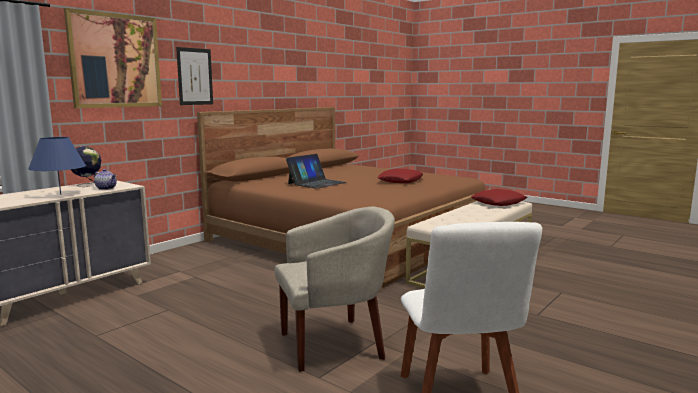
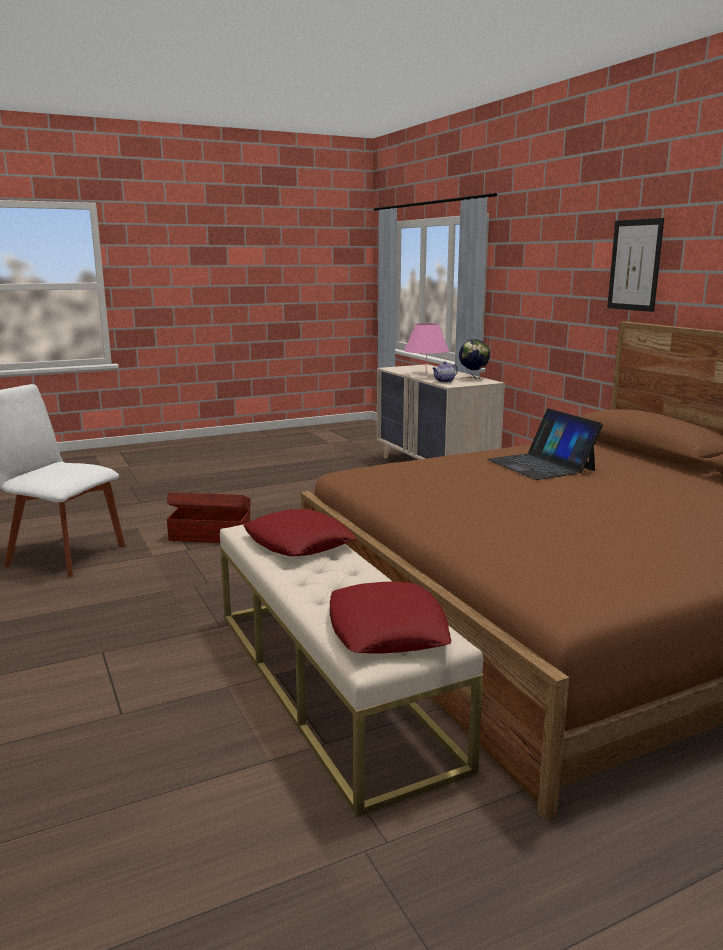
camera: 115 degrees right, 5 degrees up
blue table lamp [28,137,86,195] -> pink table lamp [404,323,449,369]
picture [64,8,162,108] -> none
beige armchair [274,207,395,372] -> brown storage box [167,492,251,543]
red pillow [377,168,423,183] -> red pillow moved to [244,509,356,556]

